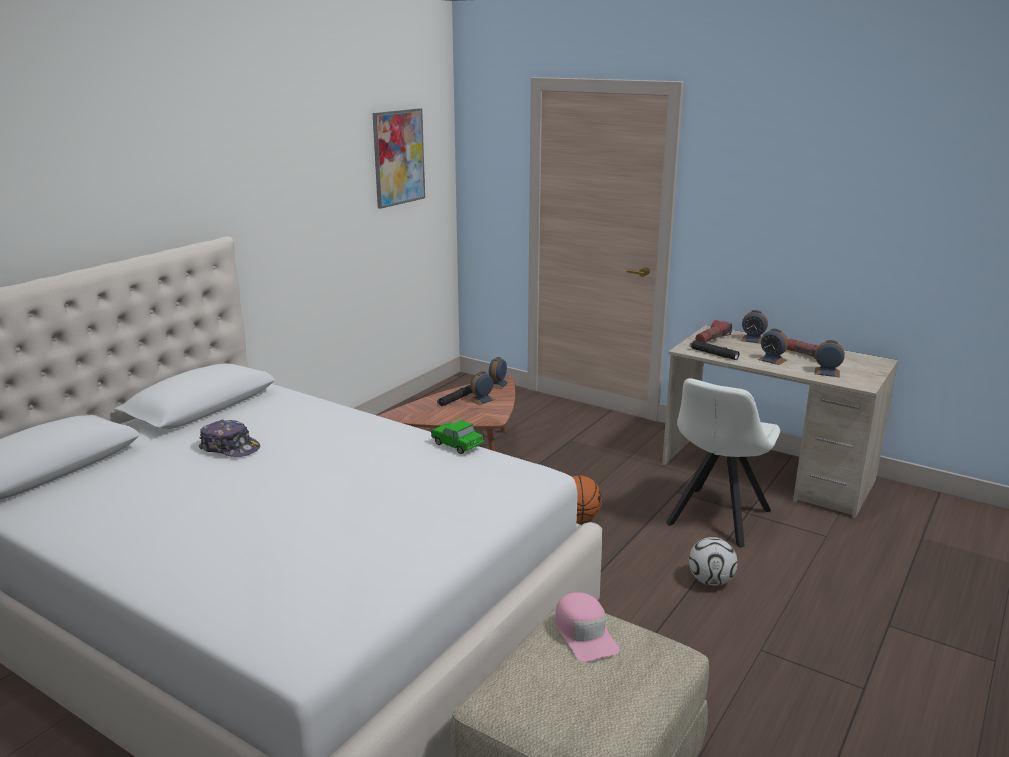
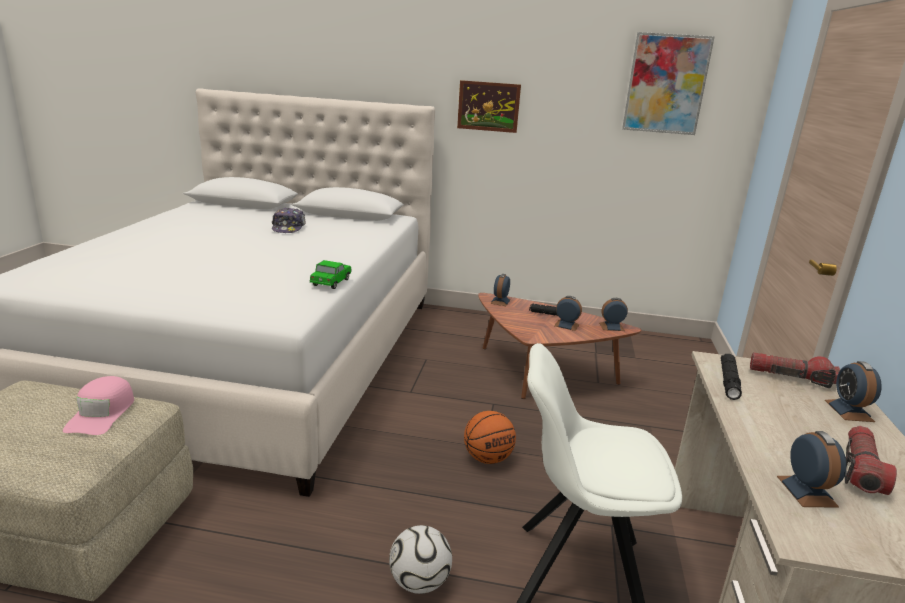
camera: 65 degrees right, 0 degrees up
pink cap [555,592,619,662] -> pink cap turned 45 degrees counterclockwise [63,376,134,435]
alarm clock [758,329,788,365] -> alarm clock moved to [490,274,511,306]
none -> picture [457,80,521,133]

